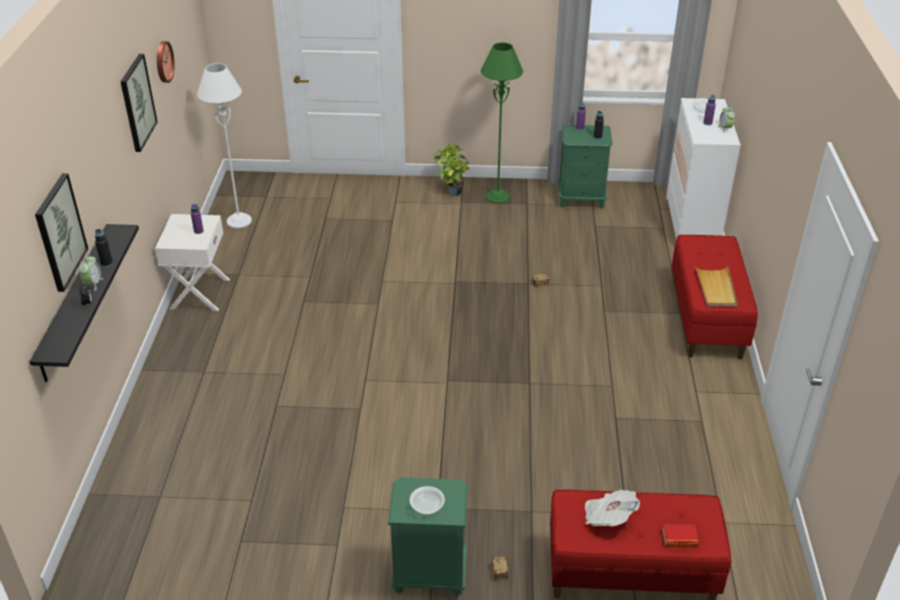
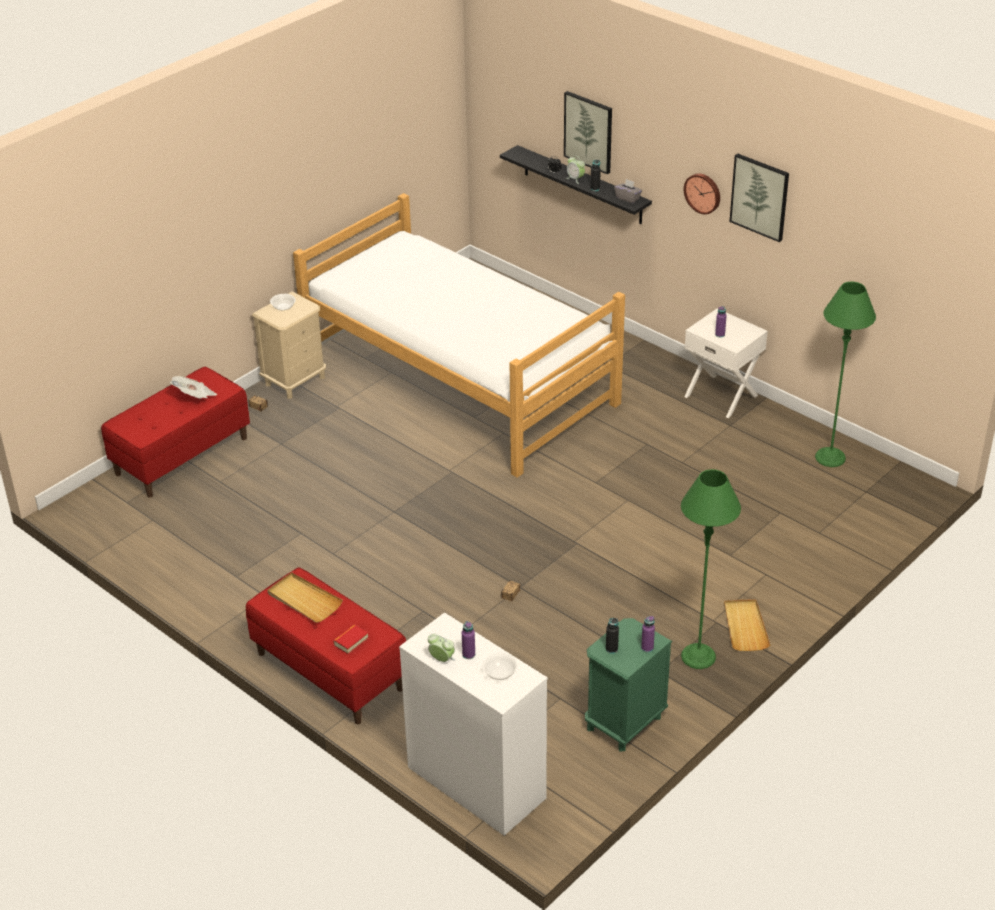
camera: 130 degrees right, 0 degrees up
wall clock [157,41,174,83] -> wall clock moved to [684,173,720,214]
white floor lamp [197,63,252,228] -> green floor lamp [815,282,876,467]
green nightstand [388,477,468,597] -> beige nightstand [252,291,326,399]
potted plant [431,143,470,196] -> beige tray [724,599,770,651]
book [662,525,699,547] -> book moved to [333,624,369,655]
none -> bed [293,193,625,478]
none -> grey tissue box [614,179,642,203]

